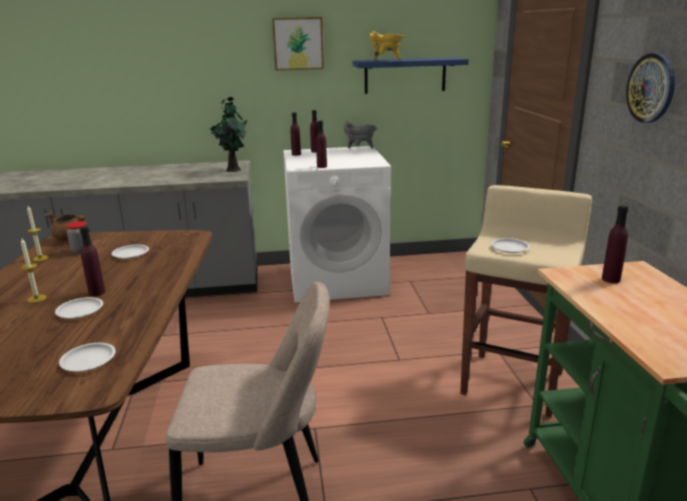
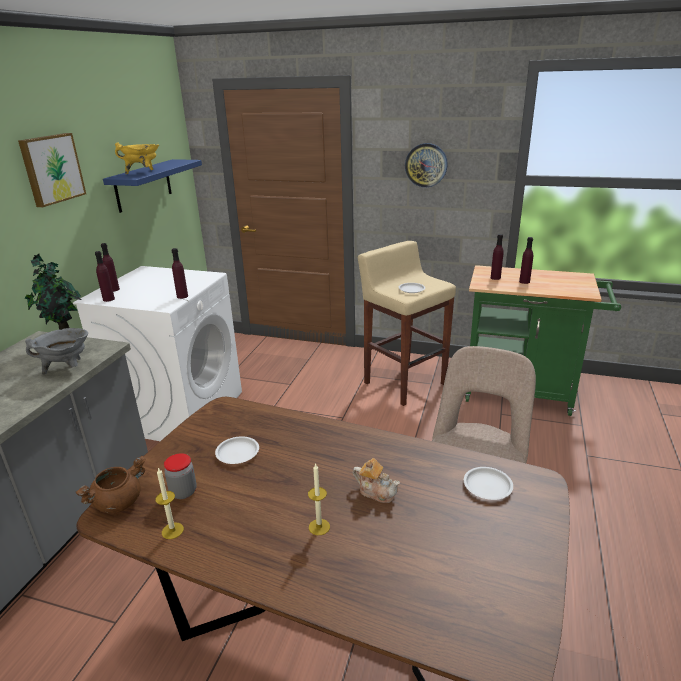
camera: 65 degrees left, 5 degrees up
white plate [55,297,103,319] -> teapot [353,458,400,503]
purple bottle [80,226,105,296] -> purple bottle moved to [519,237,533,284]
grey cooking pot [343,121,378,148] -> grey cooking pot moved to [25,328,88,375]

